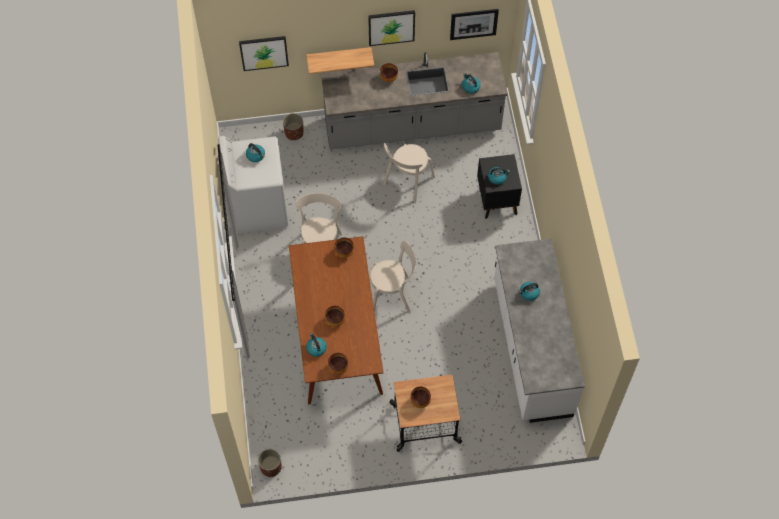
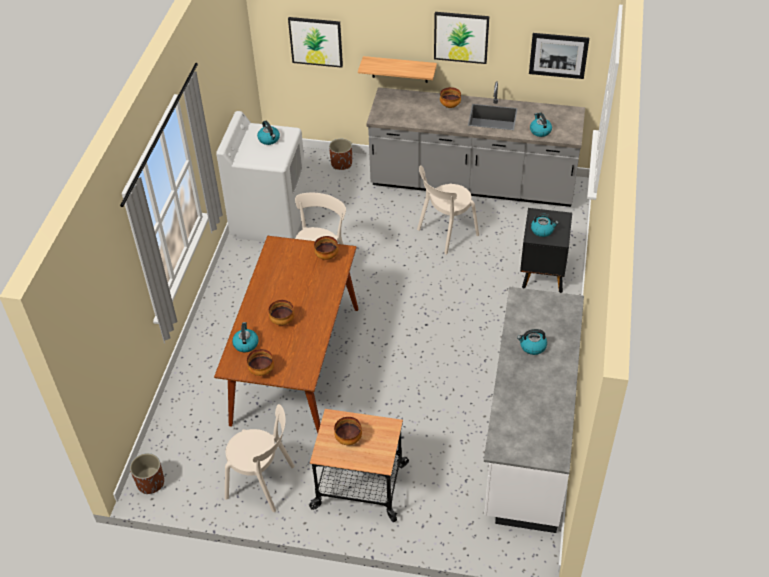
camera: 20 degrees right, 15 degrees down
beige chair [370,241,416,312] -> beige chair moved to [225,404,295,512]

